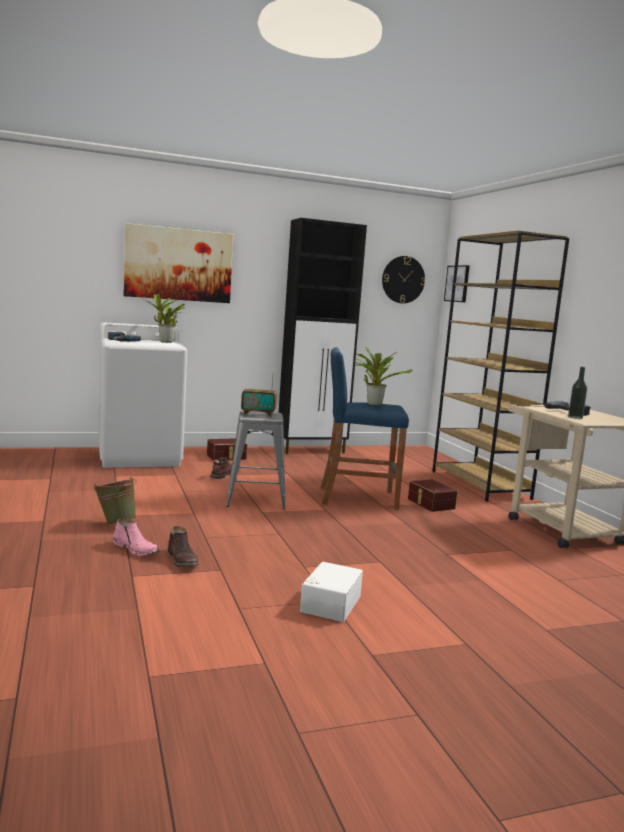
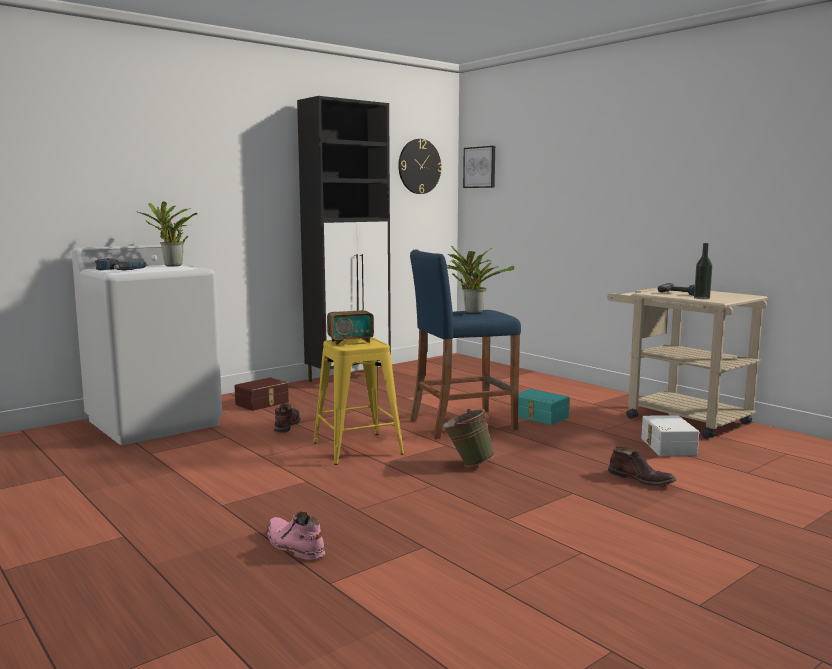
camera: 20 degrees left, 0 degrees up
green bucket [94,477,137,525] -> green bucket moved to [442,409,495,467]
pink boot [113,519,159,556] -> pink boot turned 150 degrees counterclockwise [267,512,325,560]
picture [124,223,233,303] -> none
brown boot [168,526,198,567] -> brown boot moved to [608,446,676,486]
grey stool [226,411,285,509] -> yellow stool [313,337,404,465]
white storage box [300,562,363,622] -> white storage box moved to [641,415,699,456]
brown storage box [408,479,457,512] -> turquoise storage box [518,389,569,425]
brown bookcase [432,230,569,502] -> none

